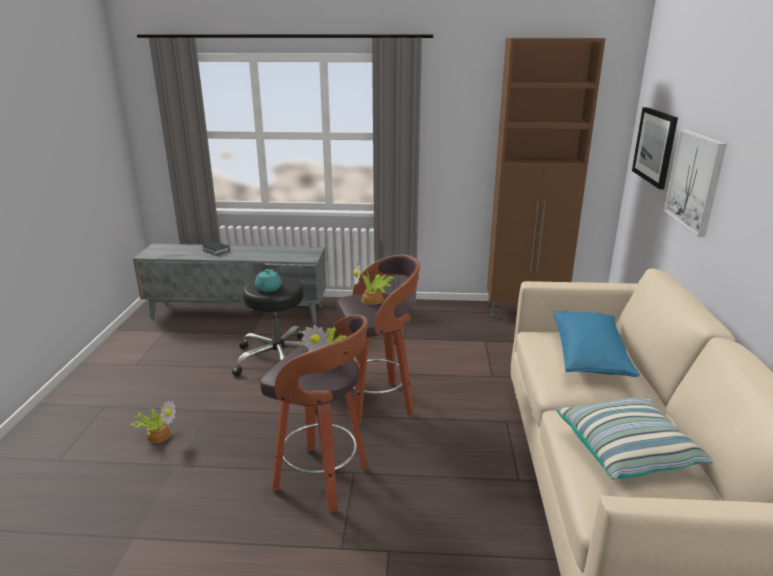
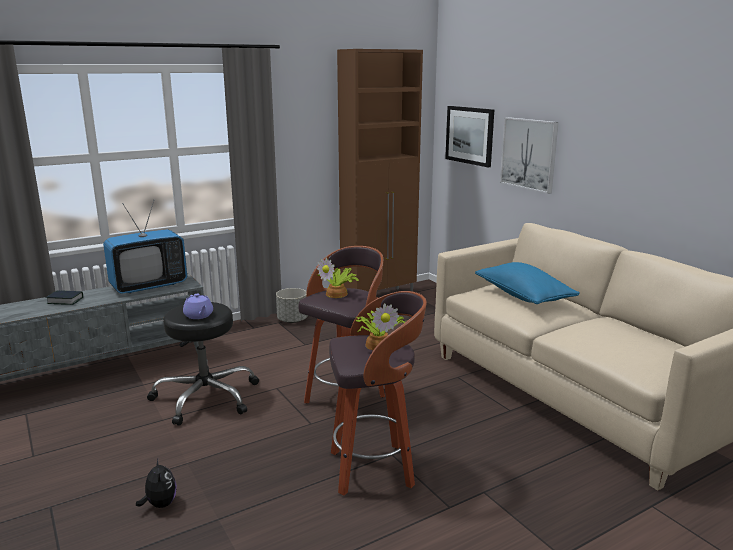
camera: 35 degrees left, 5 degrees down
potted plant [130,400,176,443] -> plush toy [136,459,177,508]
turquoise teapot [255,269,282,292] -> purple teapot [183,294,213,319]
pillow [556,398,713,480] -> none
none -> television [103,201,187,294]
none -> grey planter [276,288,308,323]

